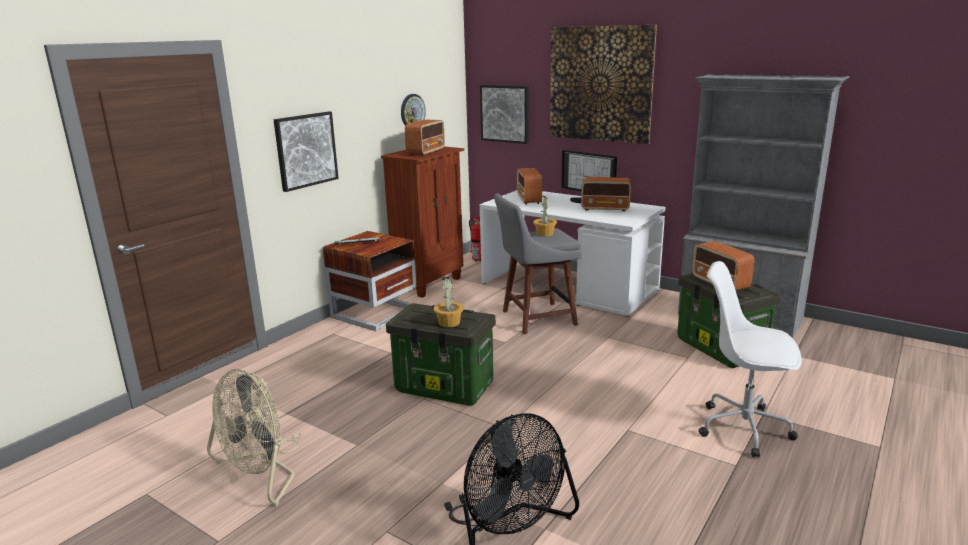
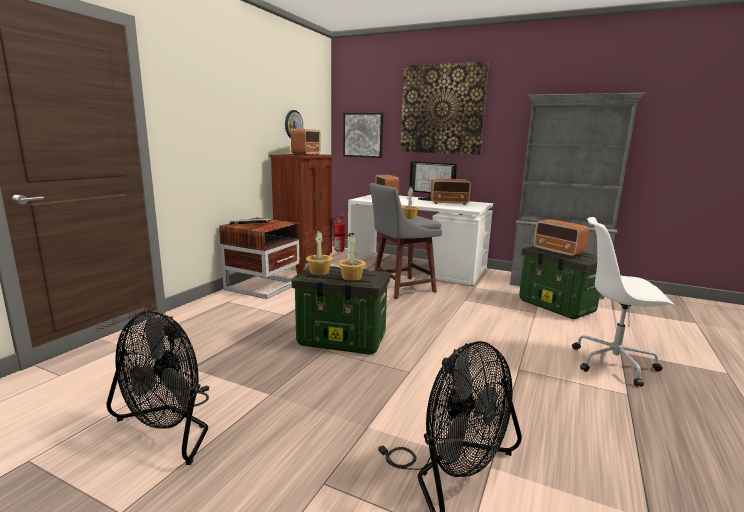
camera: 10 degrees left, 5 degrees down
beige fan [207,369,302,507] -> black fan [106,311,210,465]
picture [274,112,339,192] -> none
none -> potted plant [306,229,333,275]

